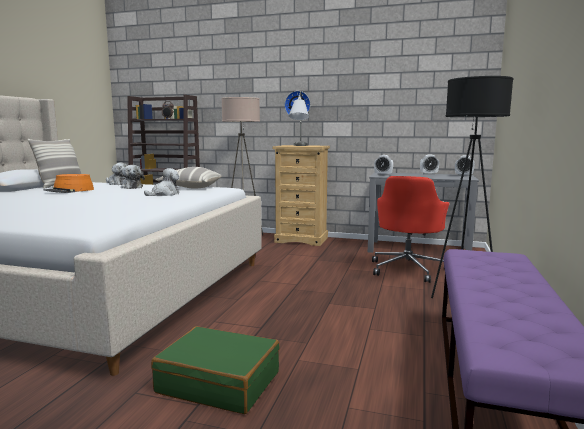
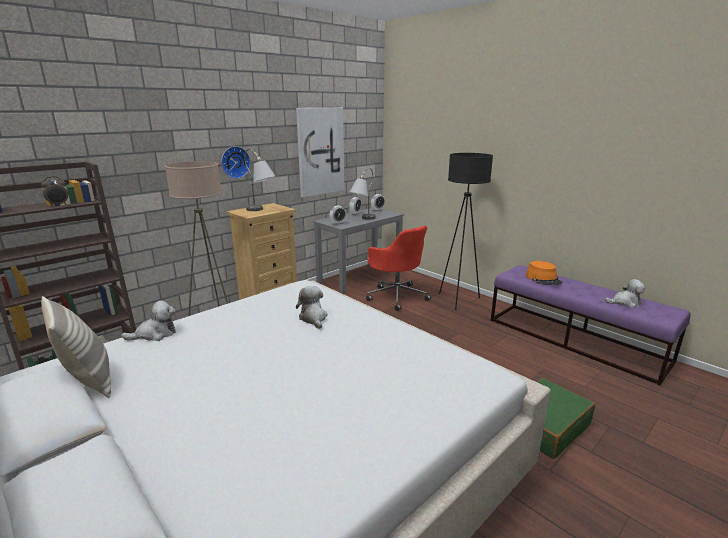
camera: 60 degrees left, 10 degrees up
orange hat [43,174,94,193] -> orange hat moved to [526,261,563,285]
plush toy [121,165,145,189] -> plush toy moved to [605,279,645,308]
pillow [156,167,222,189] -> none
none -> picture [296,108,344,197]
none -> grey table lamp [350,168,376,220]

